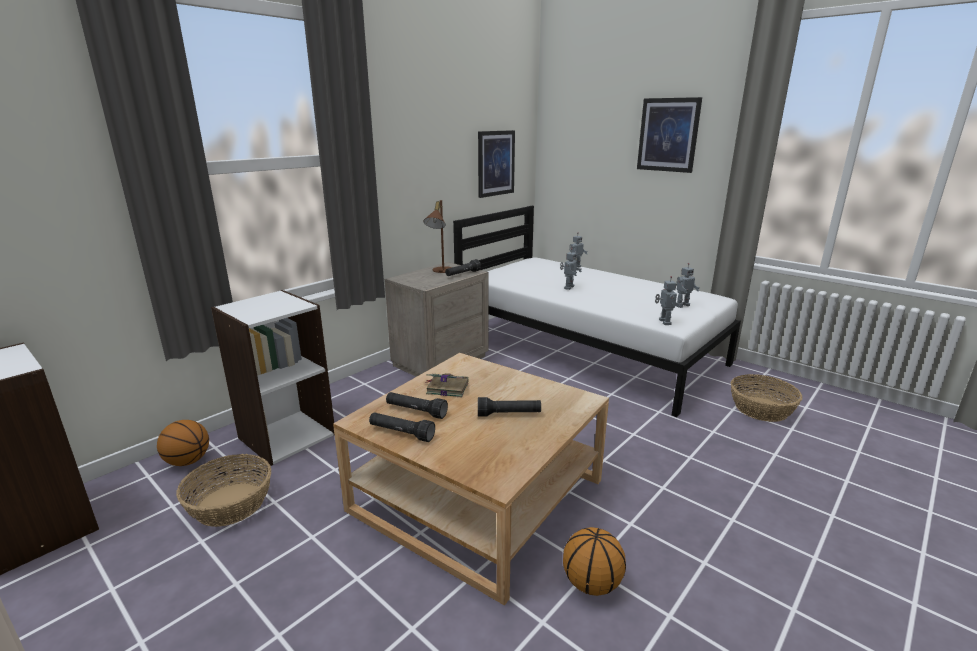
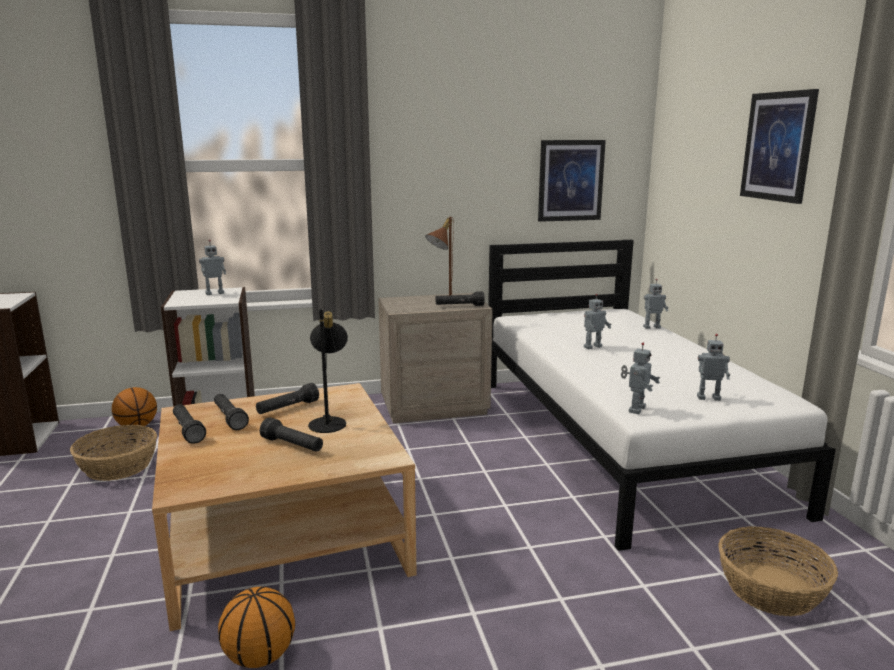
camera: 35 degrees right, 5 degrees down
book [426,373,468,398] -> black flashlight [256,383,319,414]
none -> toy robot [199,240,226,295]
none -> black table lamp [308,309,348,433]

